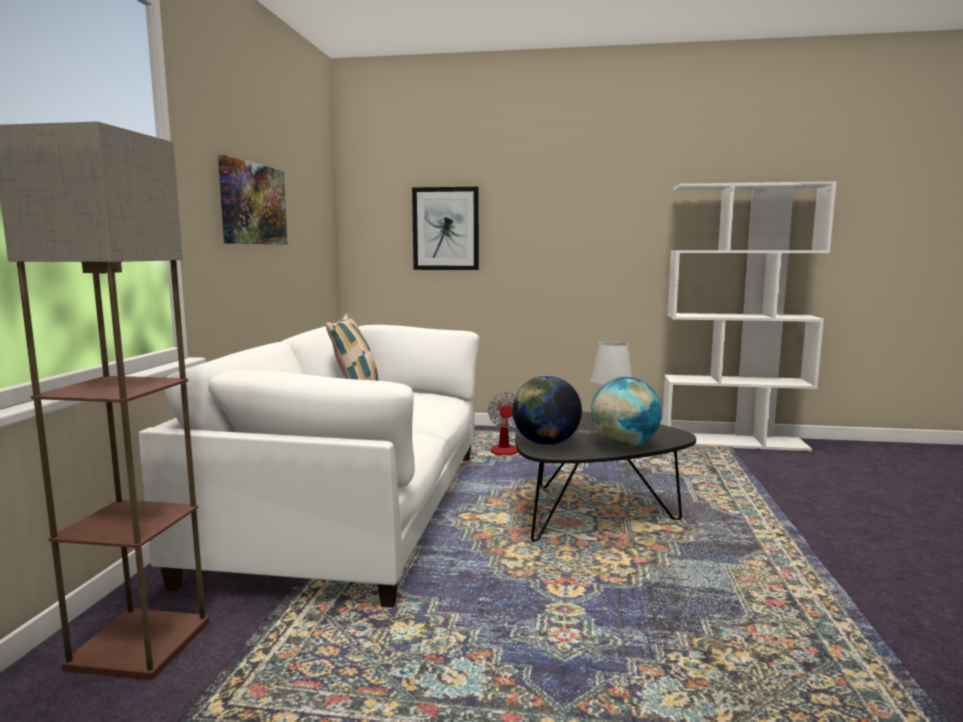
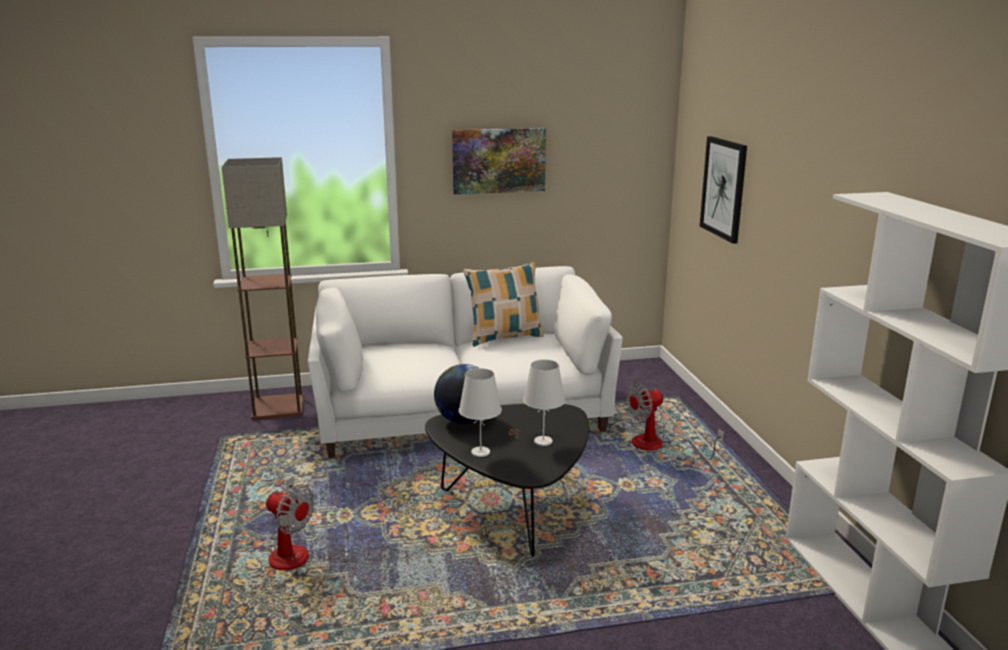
camera: 70 degrees right, 10 degrees up
globe [591,377,662,447] -> white table lamp [459,368,502,457]
none -> fan [266,477,315,570]

